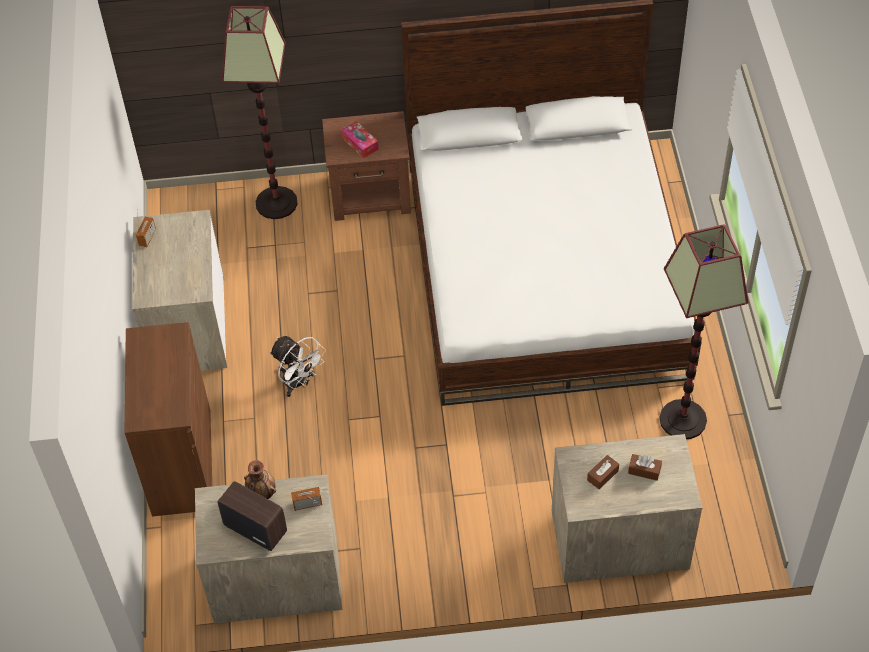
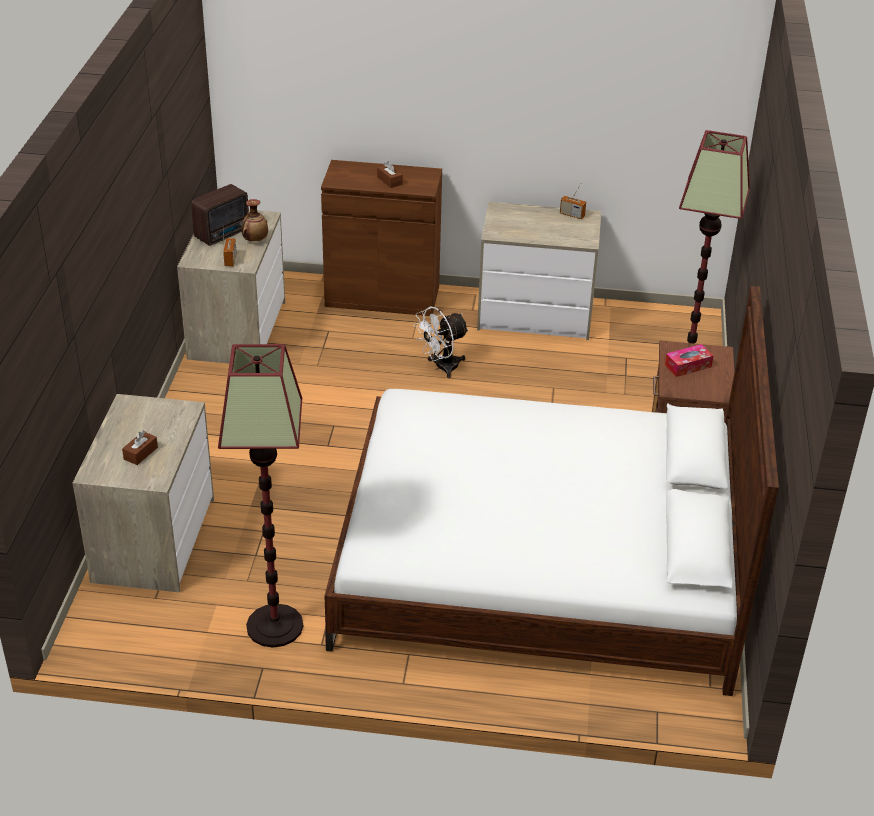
camera: 100 degrees right, 15 degrees down
brown tissue box [587,455,619,489] -> brown tissue box moved to [377,161,403,188]

